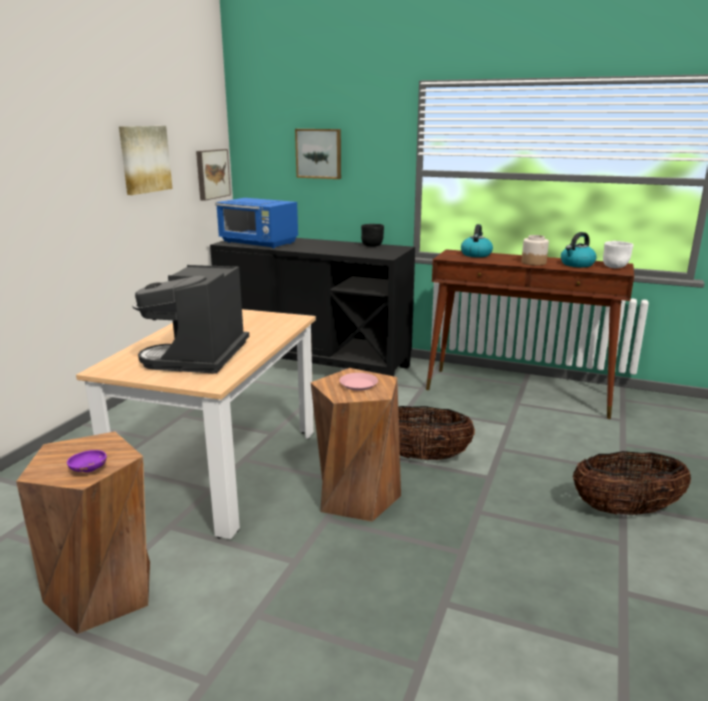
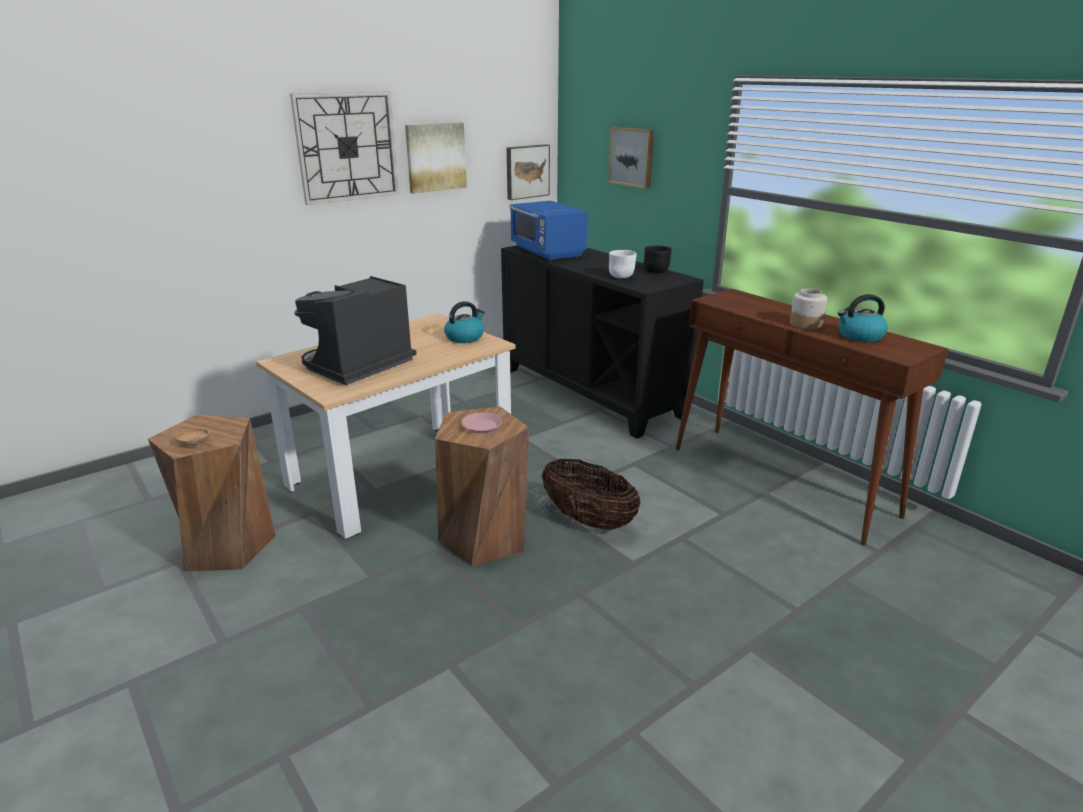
camera: 30 degrees right, 5 degrees up
purple bowl [67,450,107,472] -> brown bowl [176,428,210,446]
kettle [461,224,493,257] -> kettle moved to [444,301,485,343]
basket [573,451,691,515] -> none
white bowl [603,241,633,268] -> white bowl moved to [609,250,636,278]
none -> wall clock [290,91,399,205]

